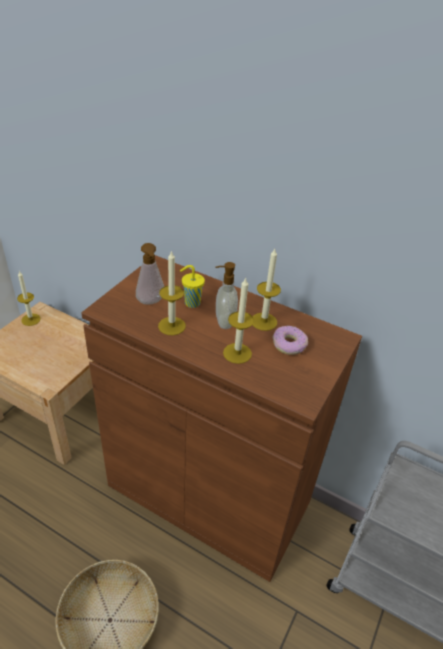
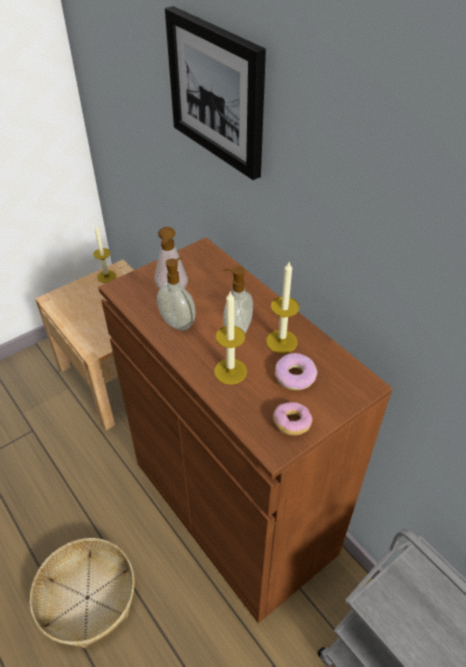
camera: 25 degrees right, 5 degrees up
candle [158,250,186,335] -> soap dispenser [157,257,196,331]
yellow cup [180,265,205,308] -> none
none -> picture [165,6,266,180]
none -> donut [273,402,313,435]

